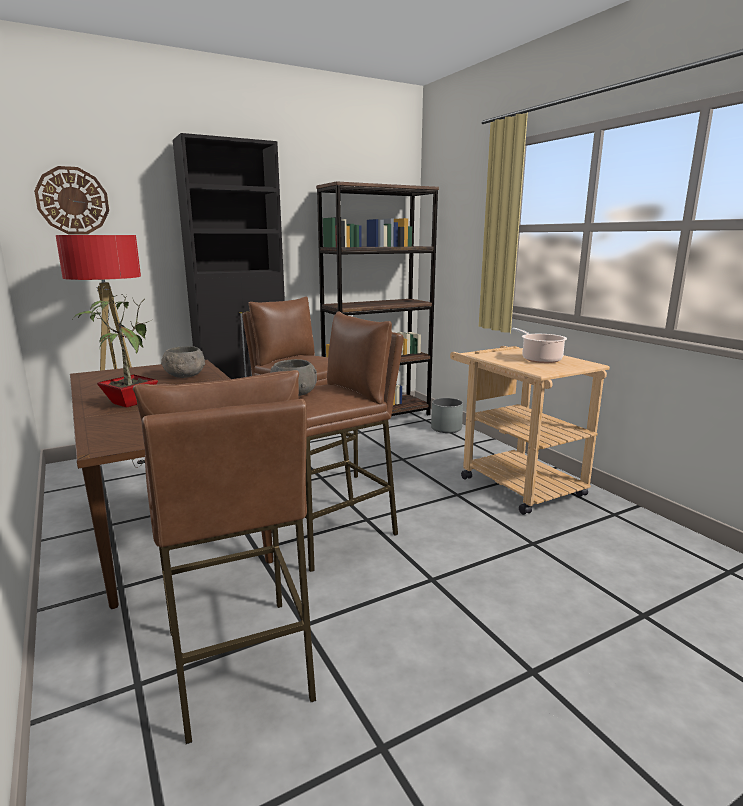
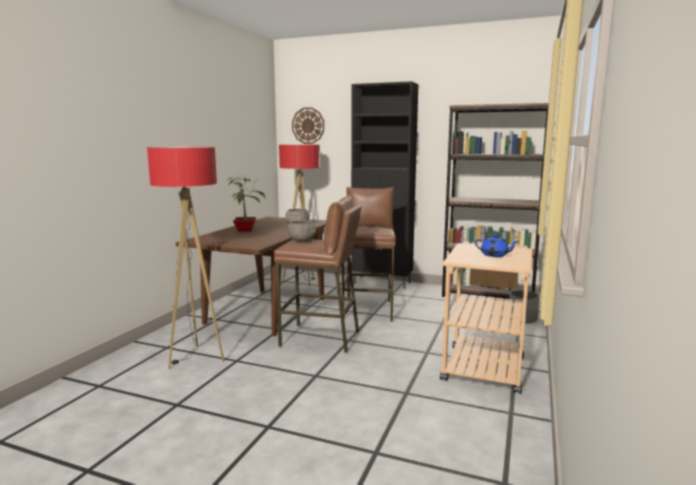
camera: 50 degrees right, 5 degrees down
brown stool [133,370,316,744] -> floor lamp [147,147,224,369]
cooking pot [512,328,567,363] -> blue teapot [475,235,519,257]

